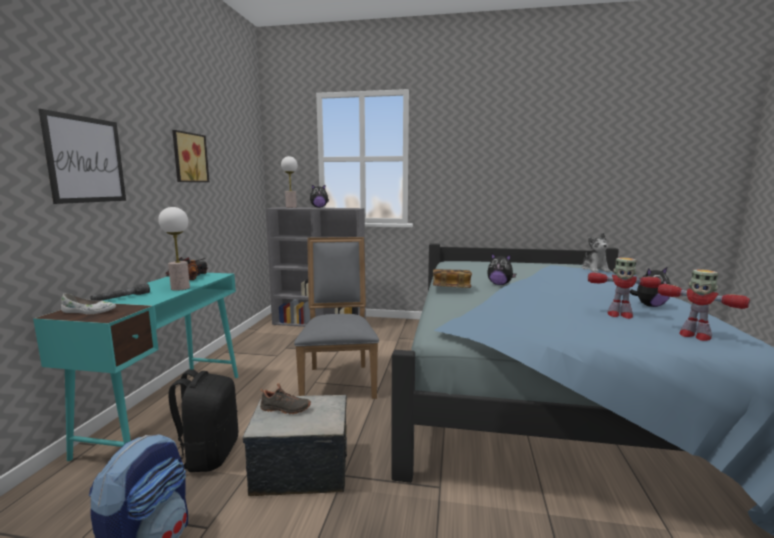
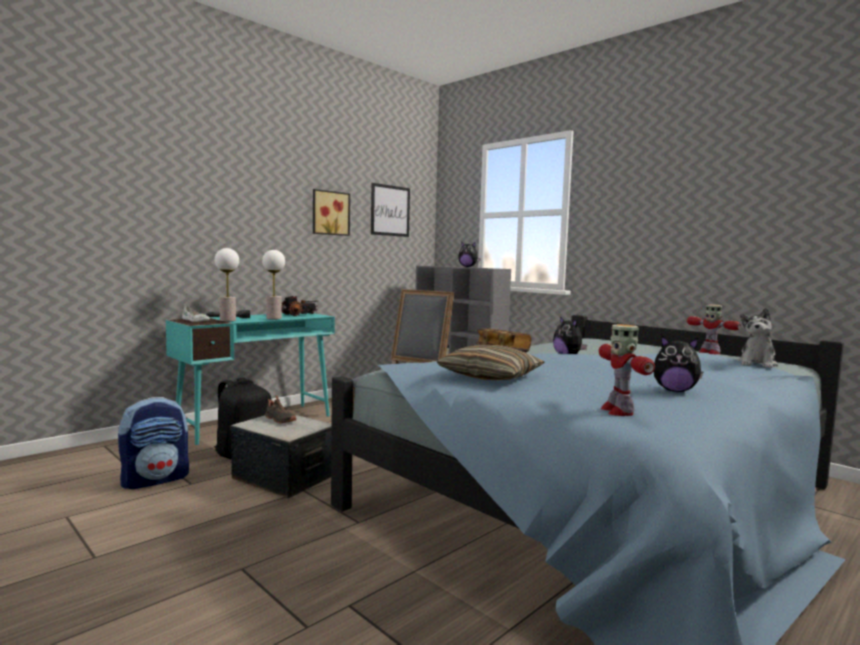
camera: 35 degrees right, 5 degrees down
picture [38,109,126,204] -> picture moved to [371,183,410,237]
table lamp [281,156,298,208] -> table lamp moved to [215,248,239,321]
toy robot [588,258,661,319] -> toy robot moved to [687,304,741,354]
none -> pillow [437,345,545,380]

